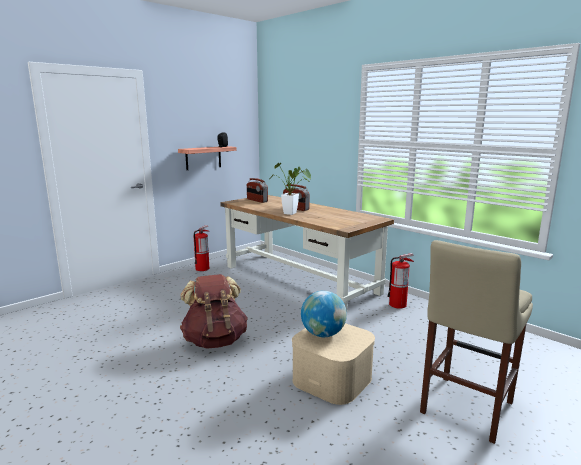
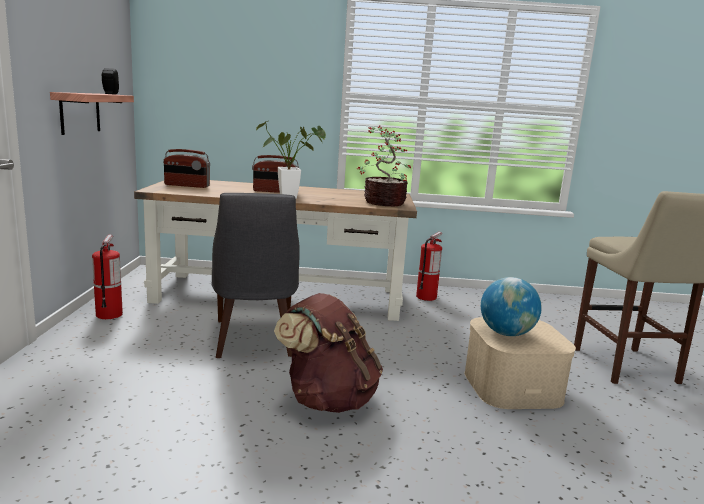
camera: 45 degrees left, 0 degrees up
none -> grey chair [211,193,300,358]
none -> potted plant [356,125,411,206]

